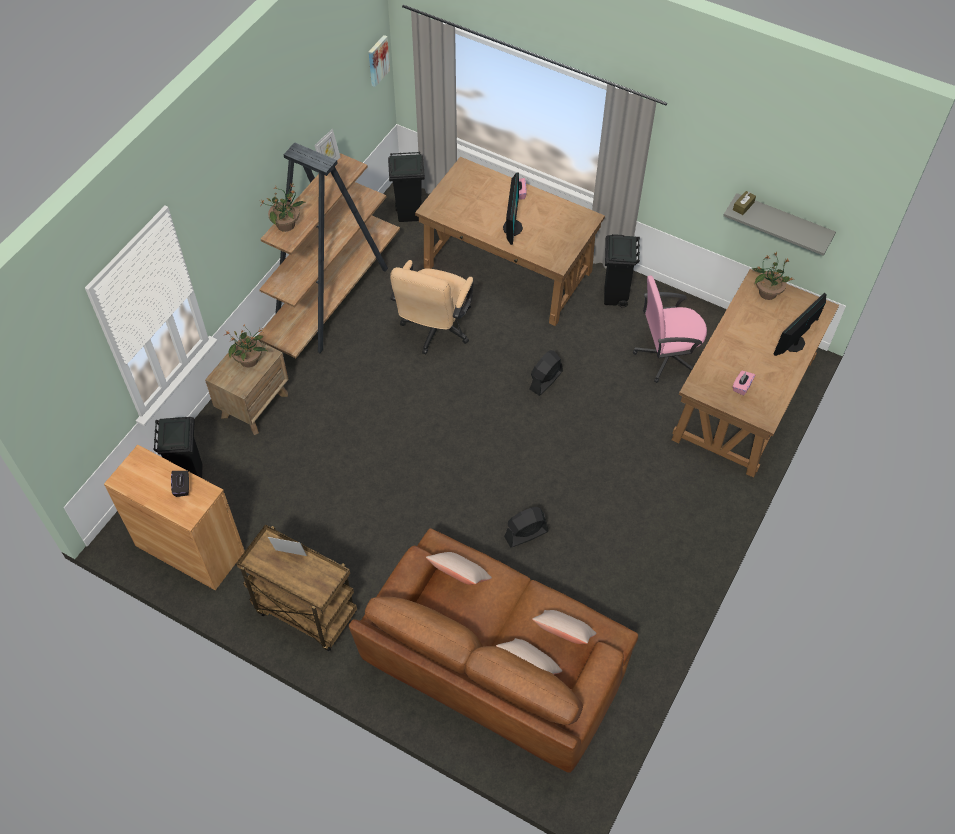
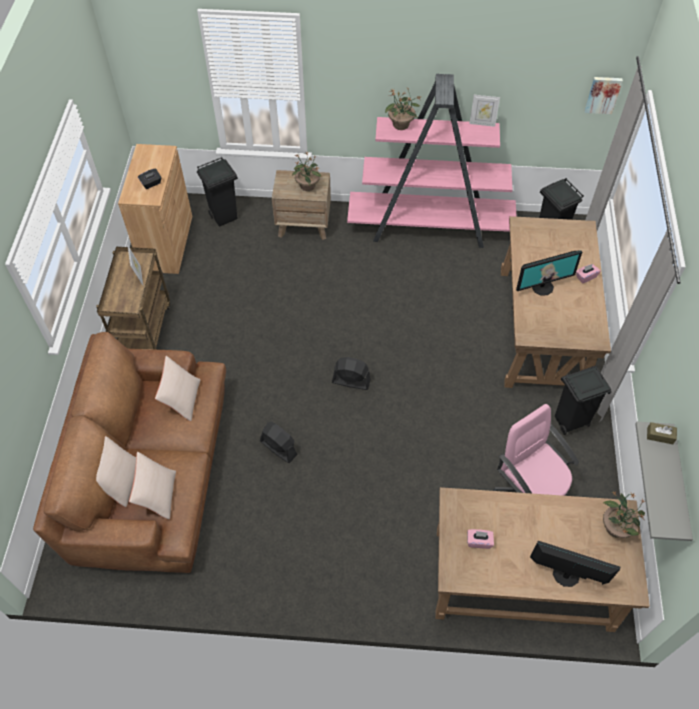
camera: 65 degrees right, 0 degrees up
brown bookcase [259,142,400,358] -> pink bookcase [347,74,517,248]
beige office chair [390,260,474,354] -> none
black fan [530,350,563,396] -> black fan moved to [332,357,371,390]

